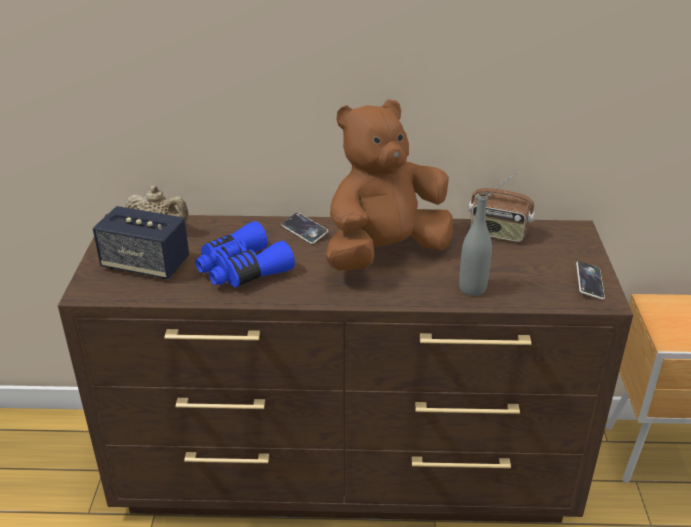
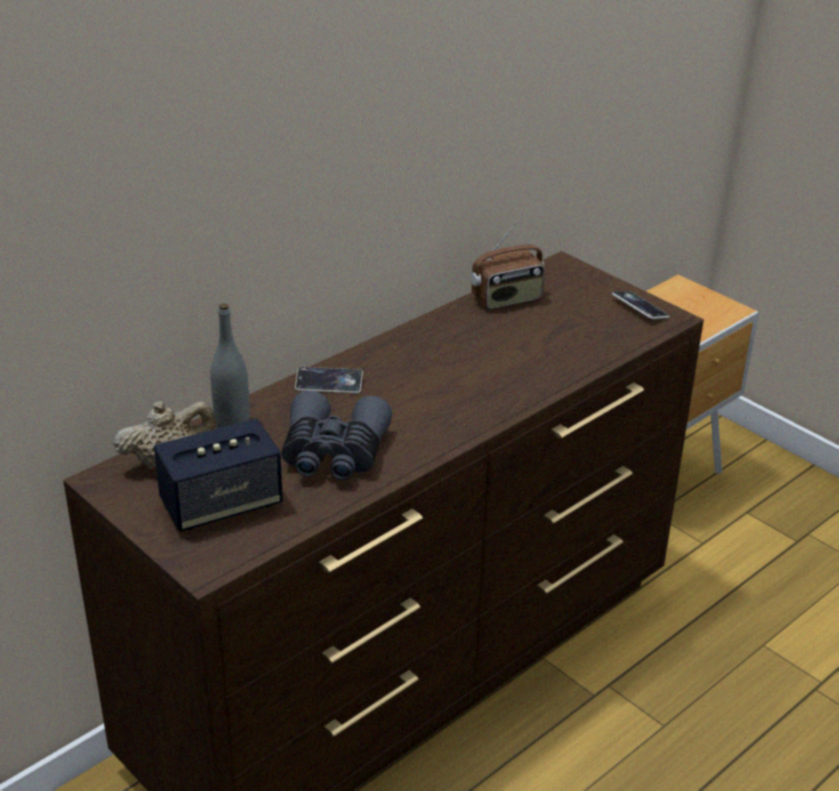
camera: 45 degrees left, 0 degrees up
blue binoculars [195,221,295,287] -> grey binoculars [282,390,392,480]
brown plush toy [326,99,452,271] -> none
grey bottle [459,191,492,296] -> grey bottle moved to [210,303,250,428]

